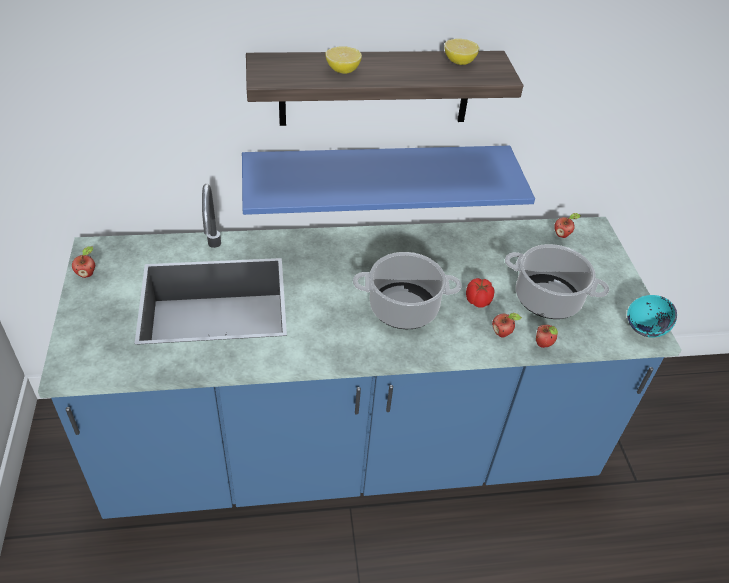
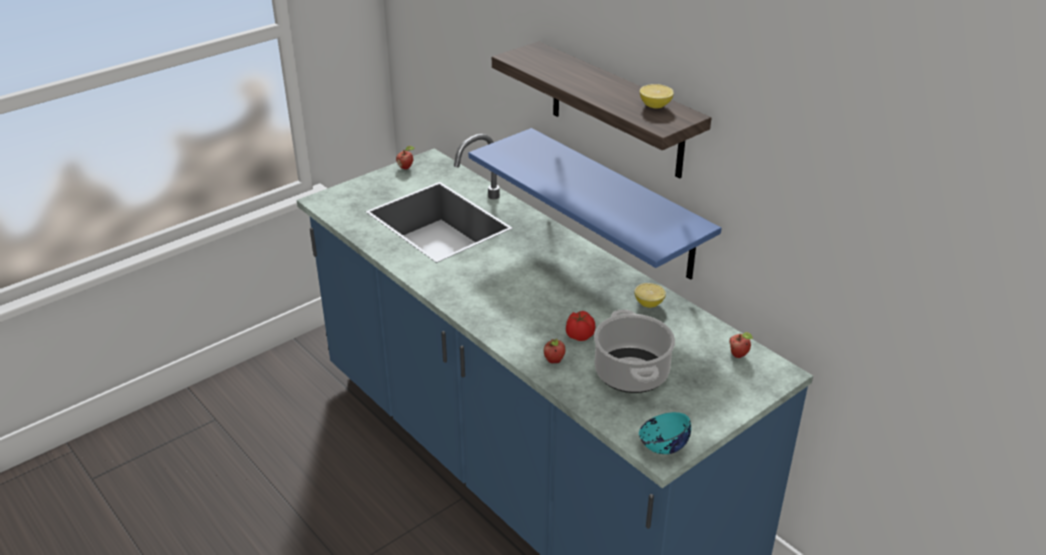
camera: 60 degrees right, 10 degrees down
lemon [325,46,362,74] -> lemon moved to [634,283,666,308]
cooking pot [353,252,462,329] -> none
apple [536,325,558,348] -> none

